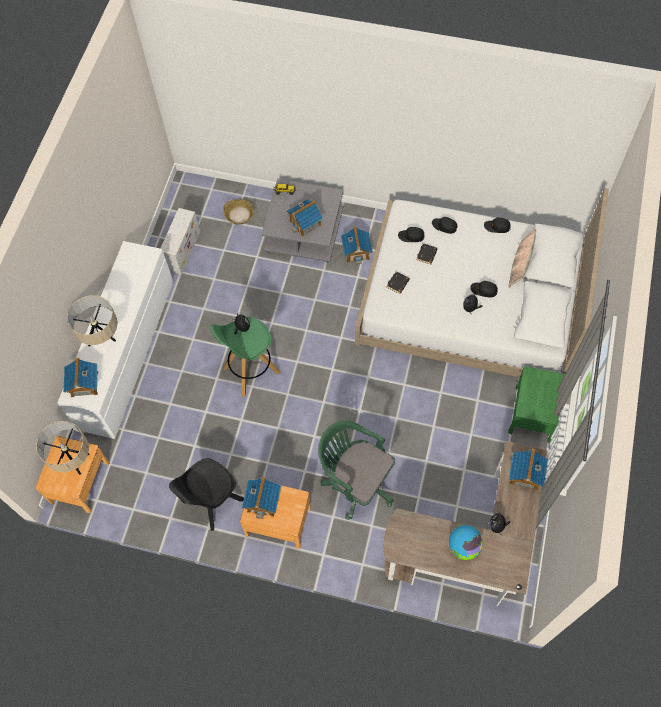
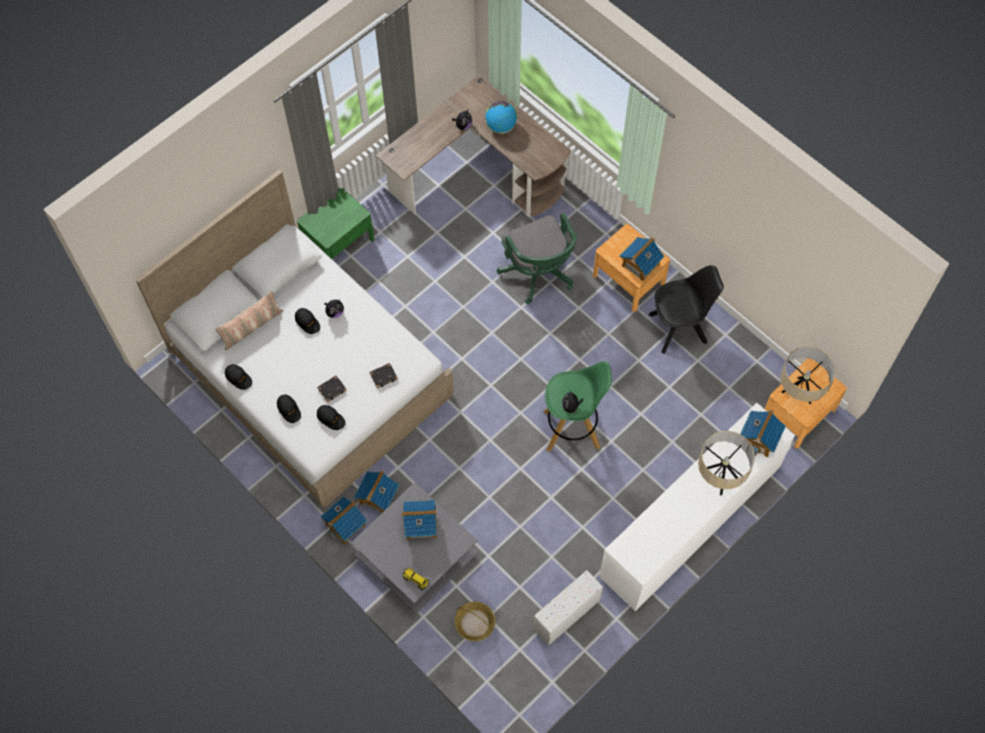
camera: 150 degrees left, 0 degrees up
toy house [509,449,548,490] -> toy house moved to [320,497,367,544]

